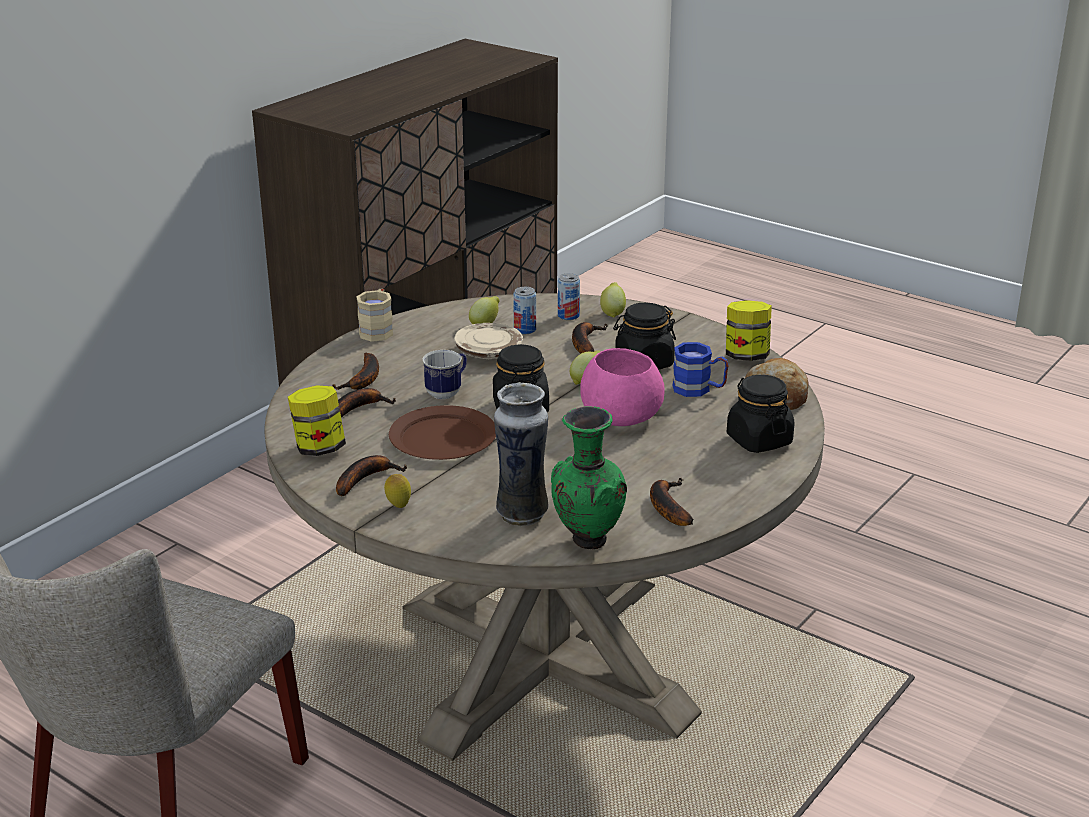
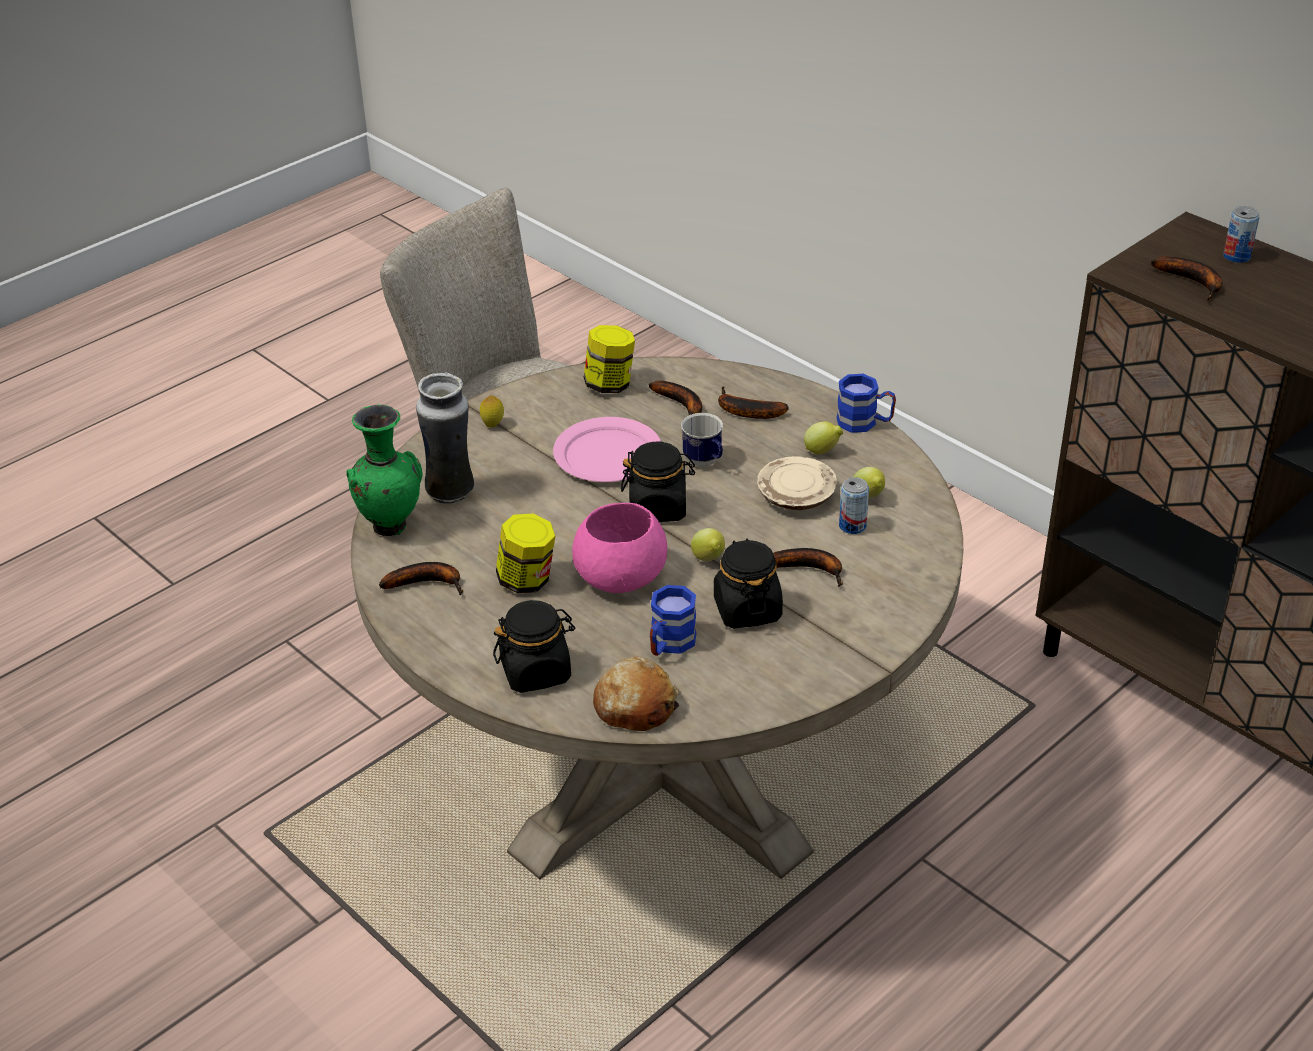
camera: 100 degrees right, 10 degrees up
banana [336,455,407,496] -> banana moved to [1151,256,1223,301]
beige mug [356,289,393,342] -> blue mug [837,374,896,433]
brown plate [389,405,496,460] -> pink plate [553,417,661,482]
can [558,273,580,320] -> can moved to [1223,206,1260,263]
lemon [600,282,626,318] -> lemon moved to [804,421,843,454]
jar [726,300,772,361] -> jar moved to [496,514,555,593]

